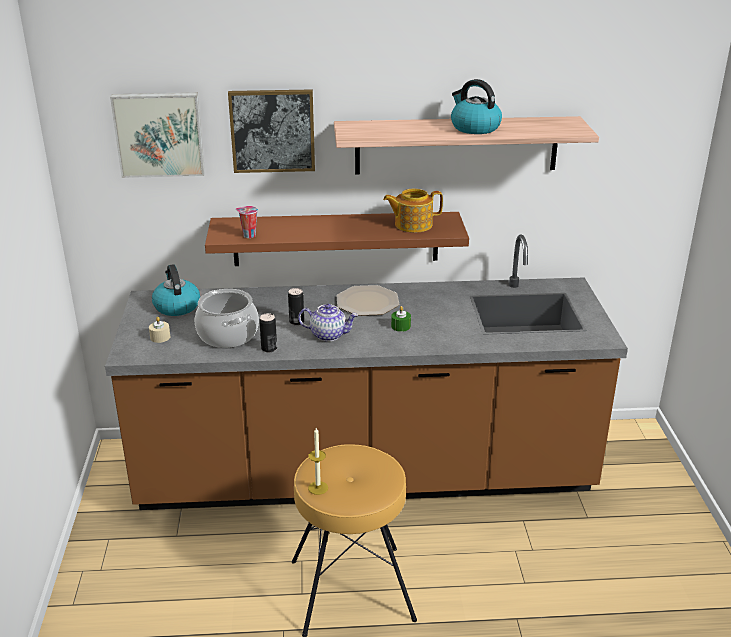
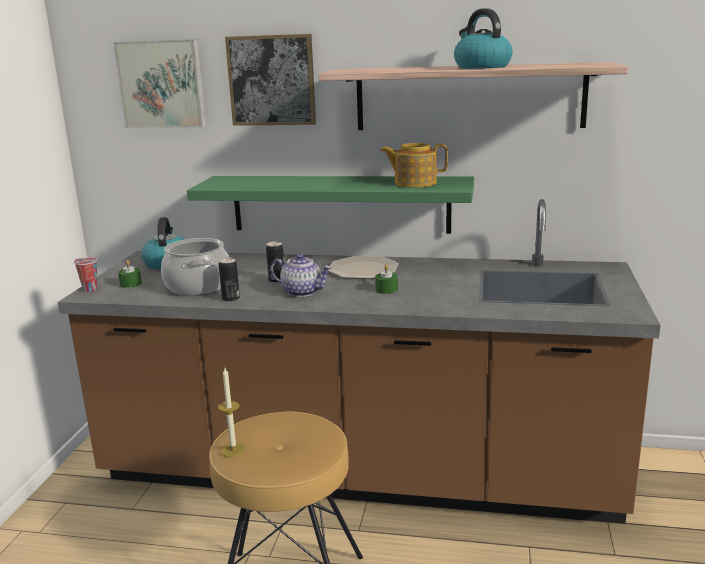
camera: 15 degrees right, 10 degrees down
beige candle [149,317,170,343] -> green candle [118,260,142,288]
brown shelf [205,212,469,266] -> green shelf [187,176,474,234]
cup [236,206,258,238] -> cup moved to [74,257,97,292]

